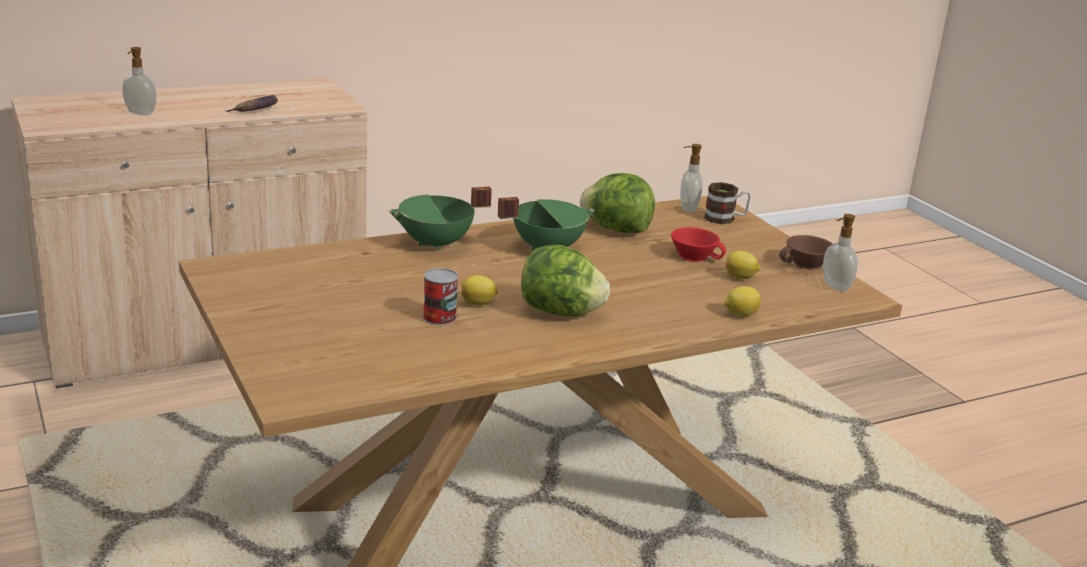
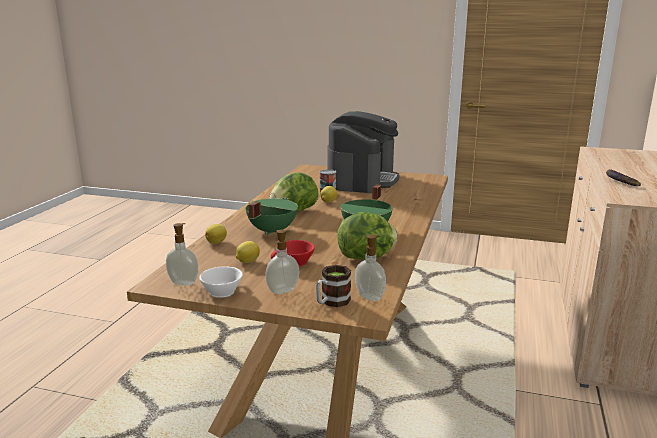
camera: 135 degrees right, 5 degrees down
soap dispenser [122,47,156,115] -> soap dispenser moved to [265,230,299,294]
green cooking pot [389,187,492,251] -> green cooking pot moved to [245,197,298,235]
brown cup [779,235,833,270] -> white cup [199,266,243,298]
none -> coffee machine [327,111,399,193]

